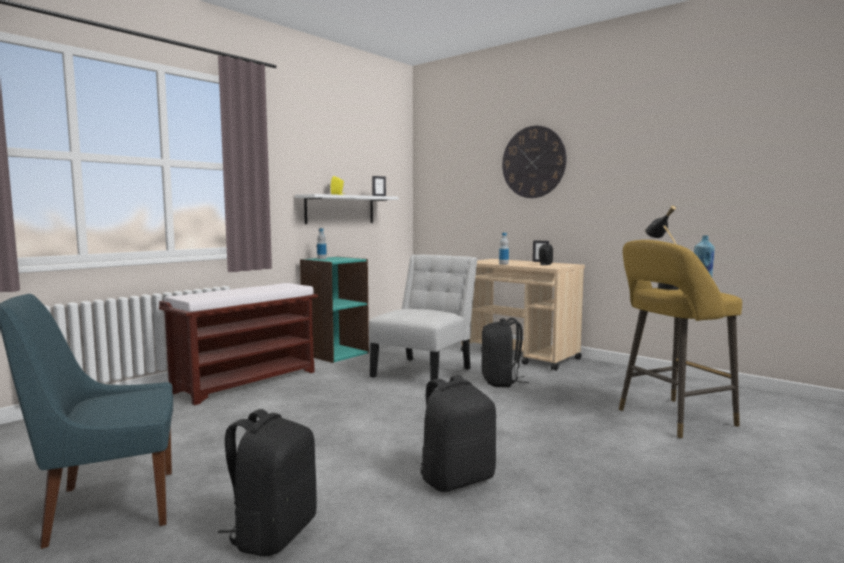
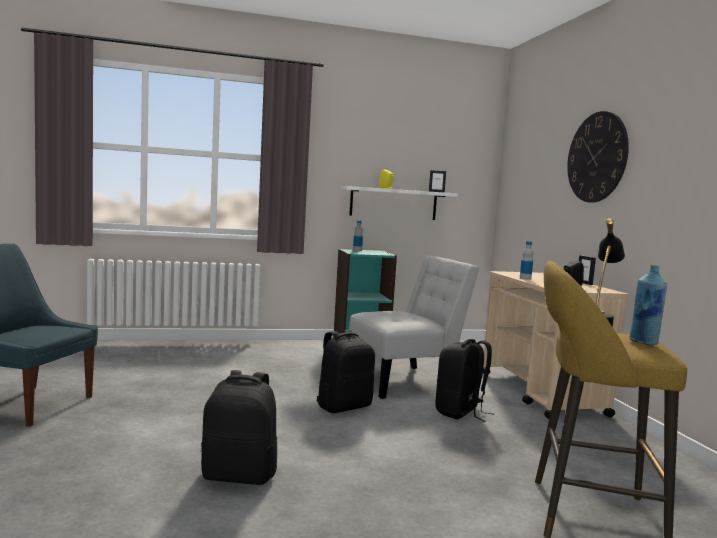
camera: 35 degrees right, 0 degrees up
brown bench [159,283,318,405] -> none
black backpack [218,409,317,557] -> black backpack moved to [316,330,375,413]

